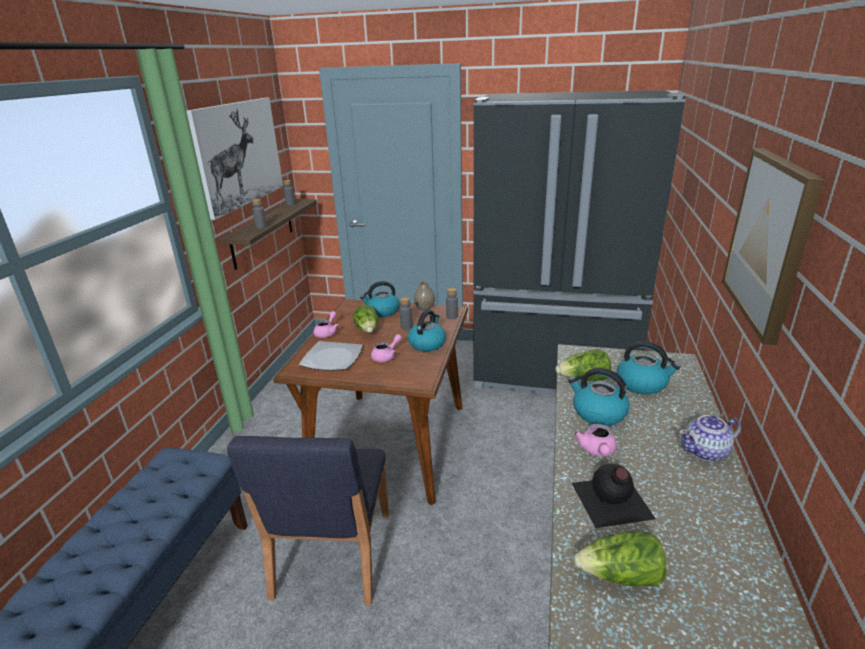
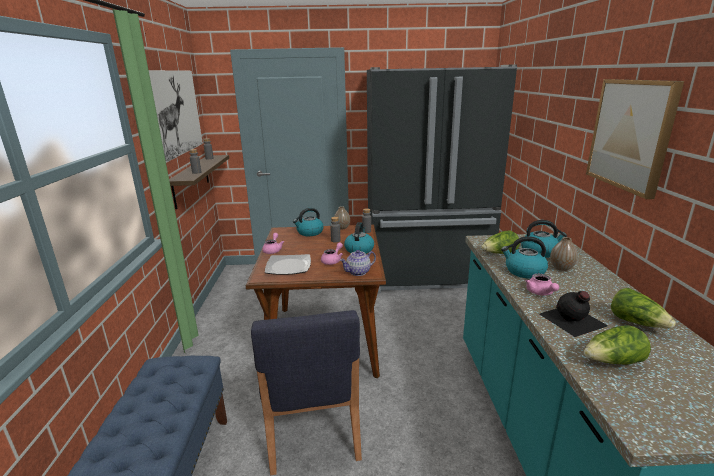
camera: 15 degrees left, 5 degrees down
lettuce [353,305,378,333] -> lettuce moved to [611,288,676,328]
teapot [679,415,741,461] -> teapot moved to [339,250,376,276]
none -> vase [550,237,578,271]

